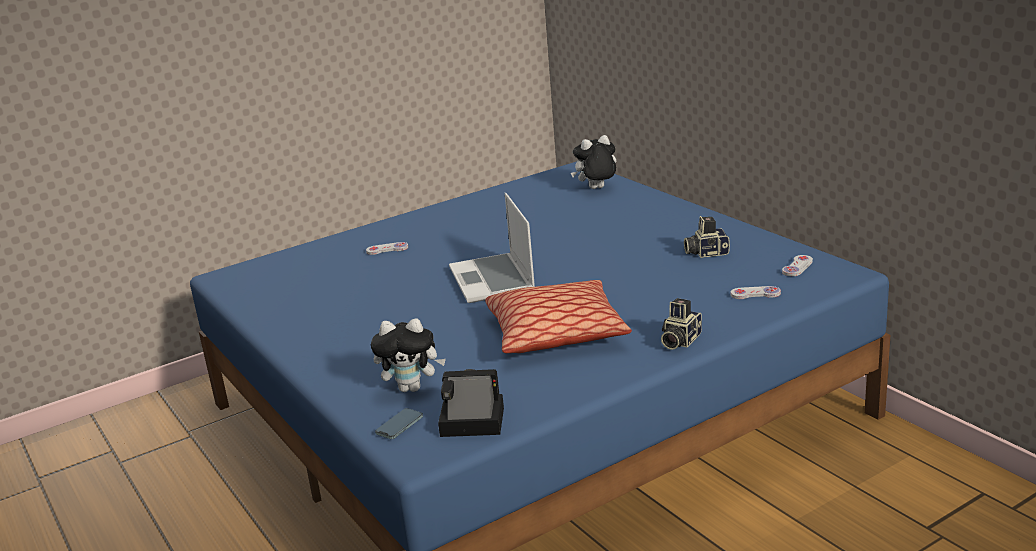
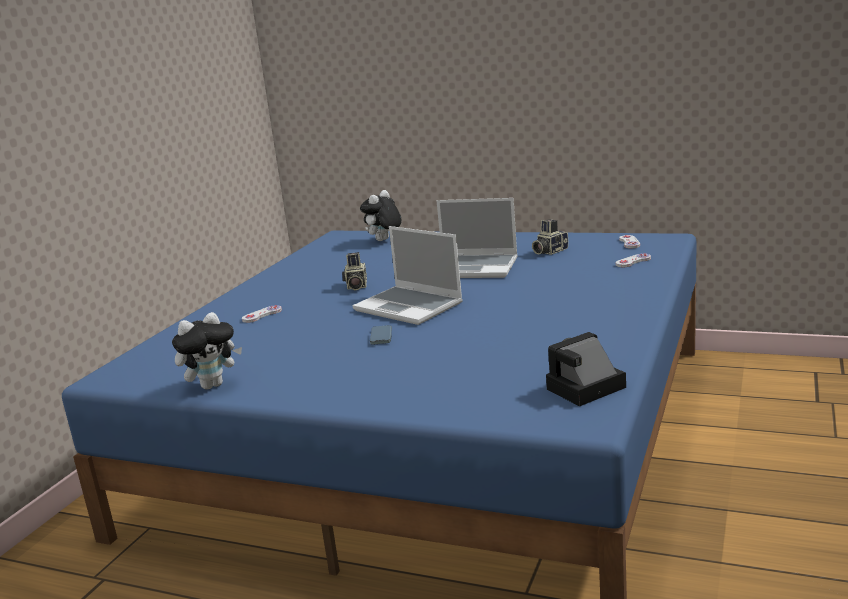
camera: 35 degrees left, 5 degrees down
plush toy [371,319,446,392] -> plush toy moved to [172,312,242,390]
phone [375,408,423,439] -> phone moved to [370,325,392,345]
pillow [485,280,632,353] -> none
camera [661,298,702,350] -> camera moved to [342,252,367,290]
none -> laptop [436,198,518,278]

